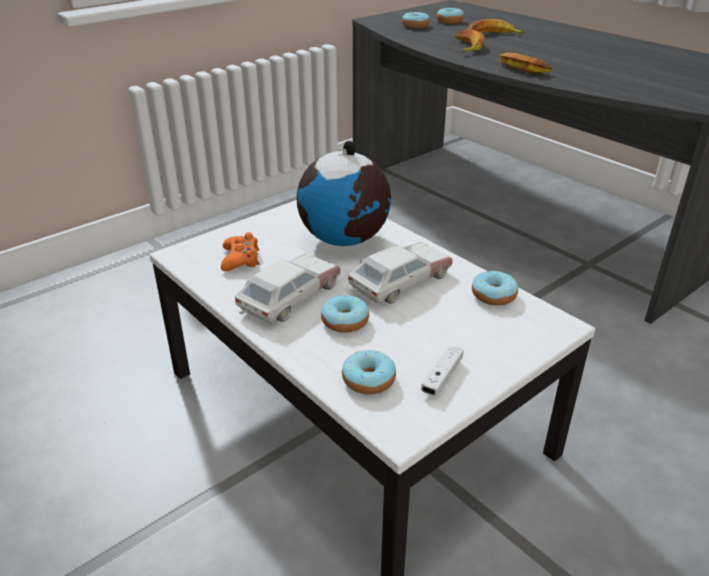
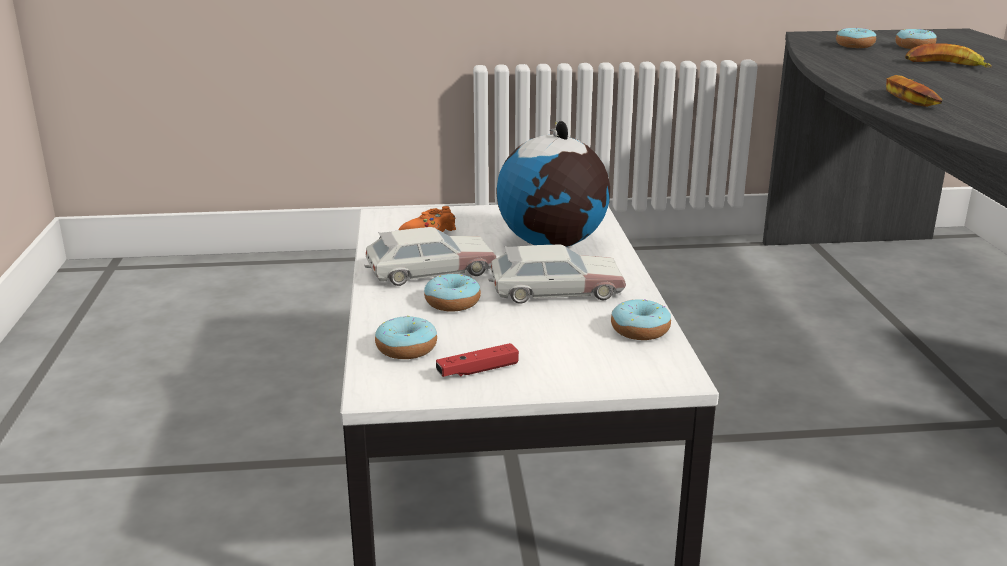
camera: 35 degrees right, 10 degrees down
white game controller [421,345,464,396] -> red game controller [436,343,519,377]
banana [455,29,485,52] -> none

